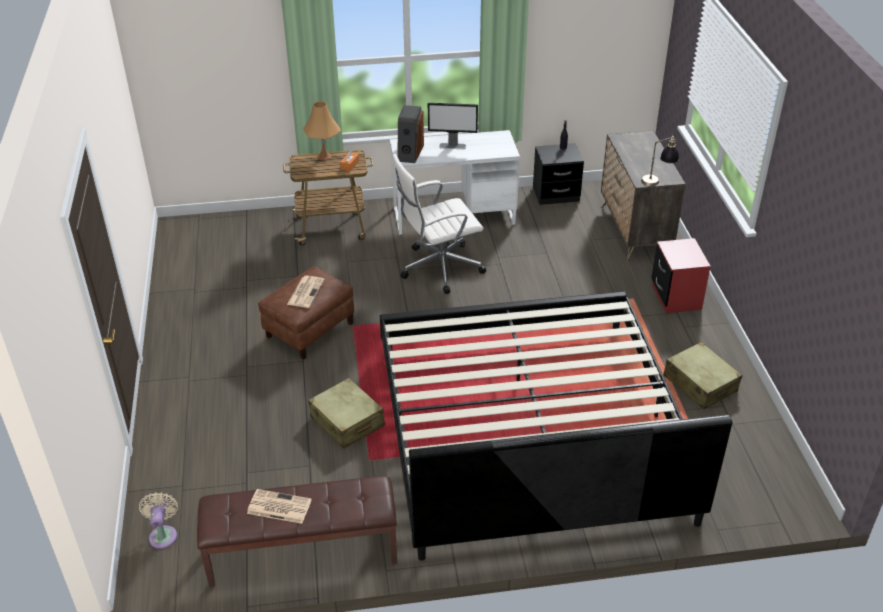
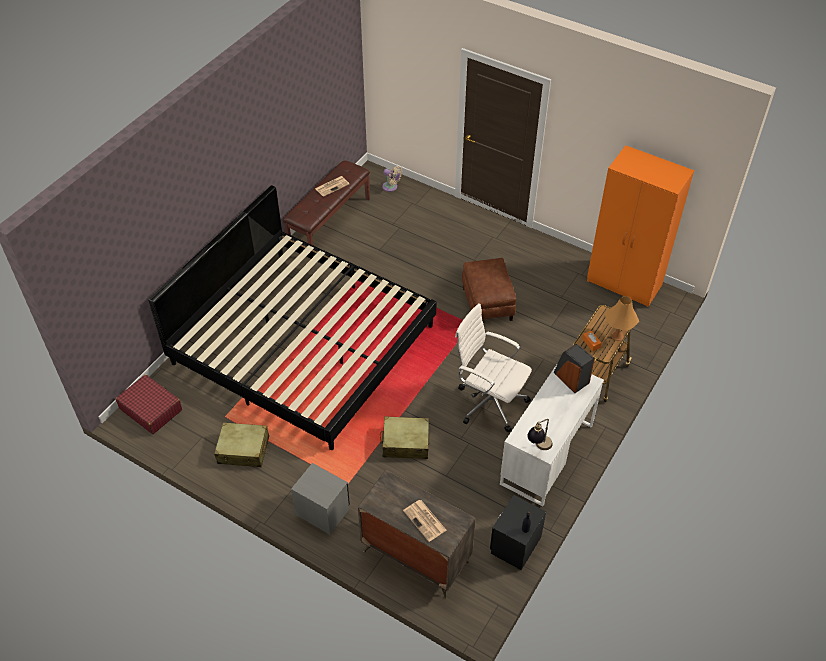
camera: 130 degrees right, 10 degrees up
newspaper [287,276,325,308] -> newspaper moved to [403,500,447,542]
beige suitcase [308,378,385,449] -> beige suitcase moved to [380,416,430,459]
white office chair [392,154,486,294] -> white office chair turned 75 degrees counterclockwise [455,303,532,433]
monitor [428,103,478,149] -> none
table lamp [641,135,679,186] -> table lamp moved to [527,419,553,450]
red nightstand [651,238,711,313] -> grey nightstand [291,463,350,534]
none -> red suitcase [116,375,182,434]
none -> orange wardrobe [587,145,694,307]

